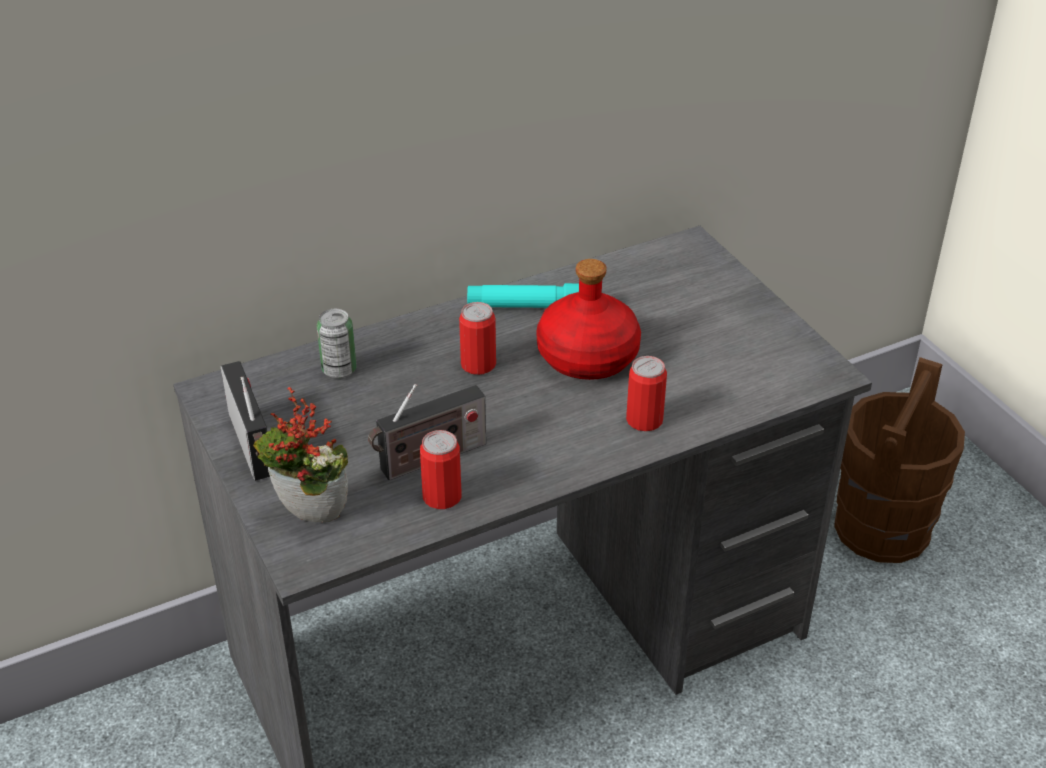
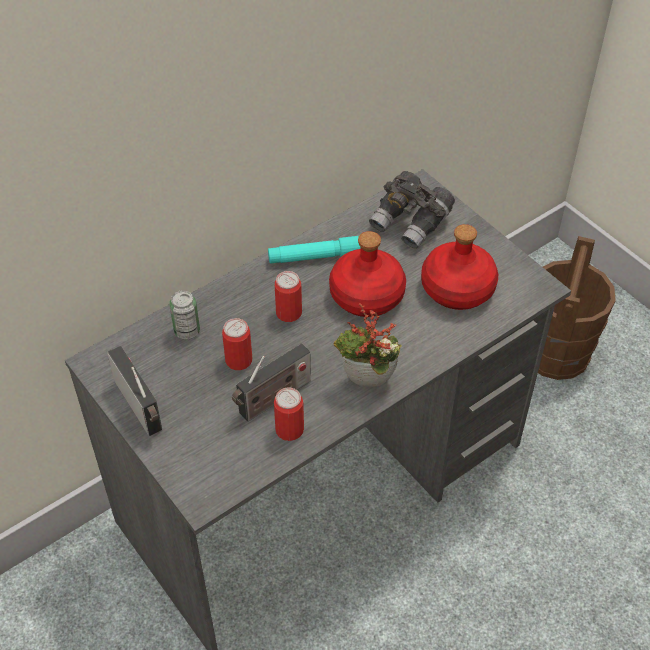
camera: 10 degrees left, 10 degrees up
potted plant [253,387,348,523] -> potted plant moved to [334,303,402,387]
can [626,356,667,431] -> can moved to [222,318,252,370]
none -> grey binoculars [369,171,455,249]
none -> red bottle [421,224,498,310]

